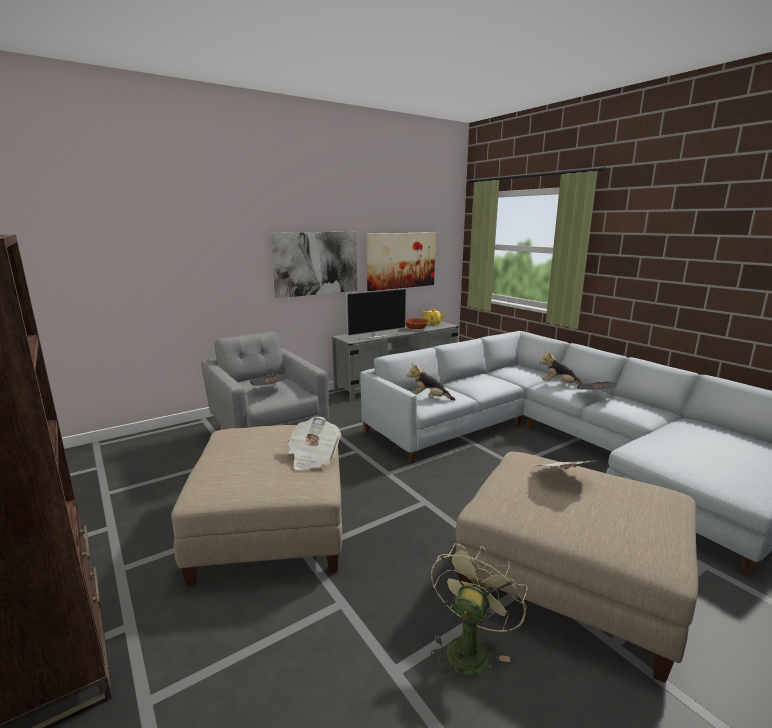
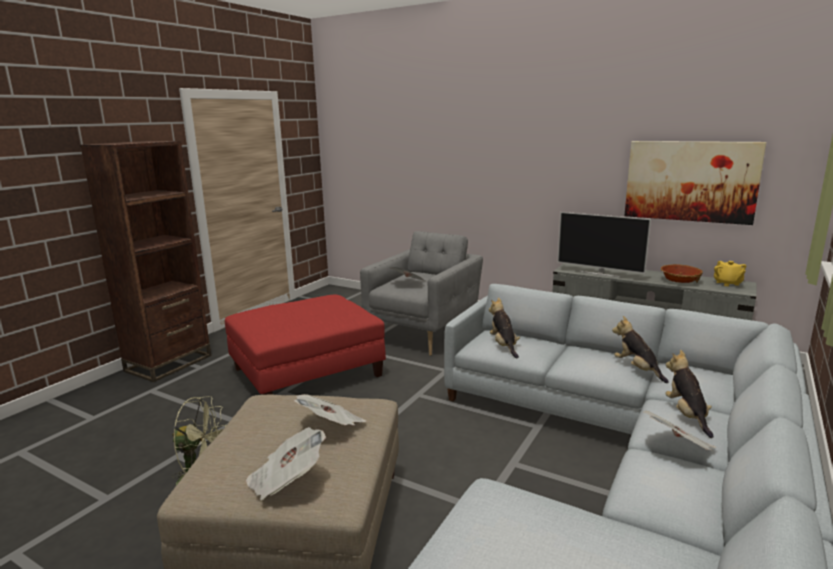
camera: 65 degrees right, 0 degrees up
beige ottoman [171,425,342,586] -> red ottoman [225,295,386,395]
picture [271,232,357,298] -> none
newspaper [288,417,341,471] -> newspaper moved to [246,427,326,501]
none -> plush toy [612,316,669,383]

